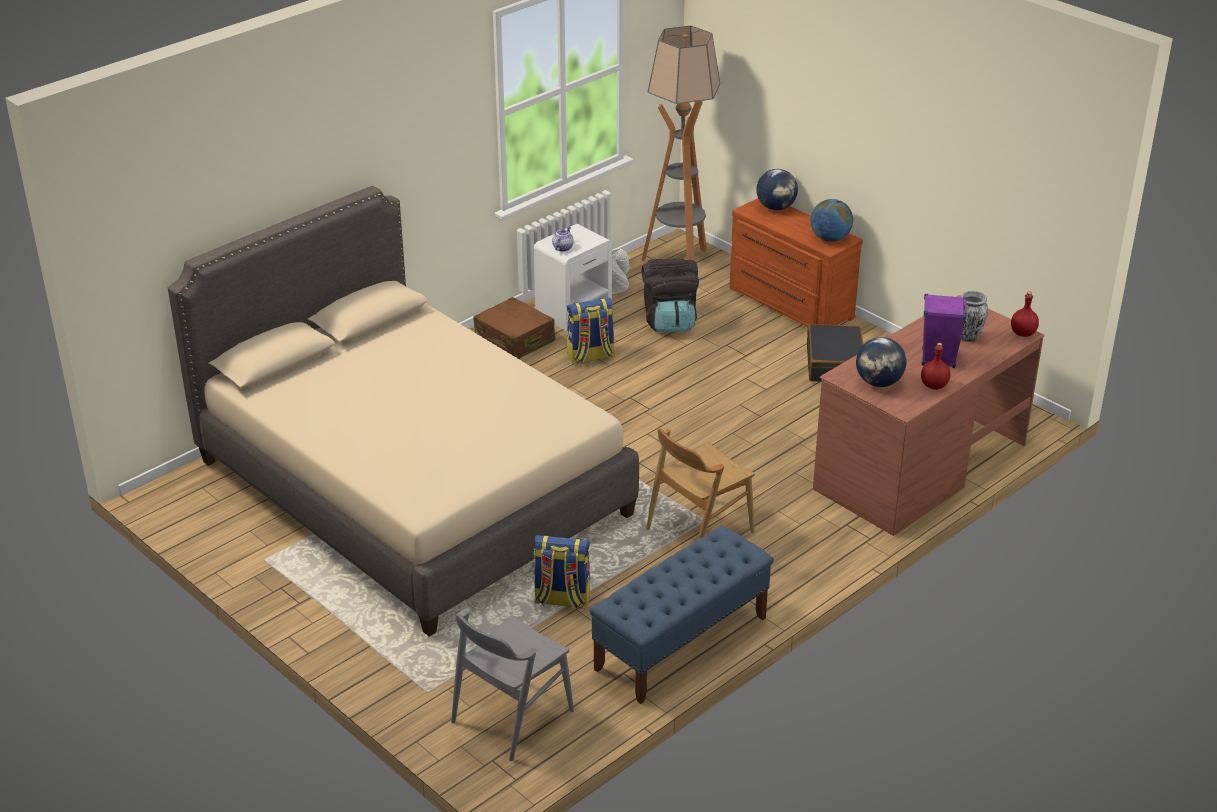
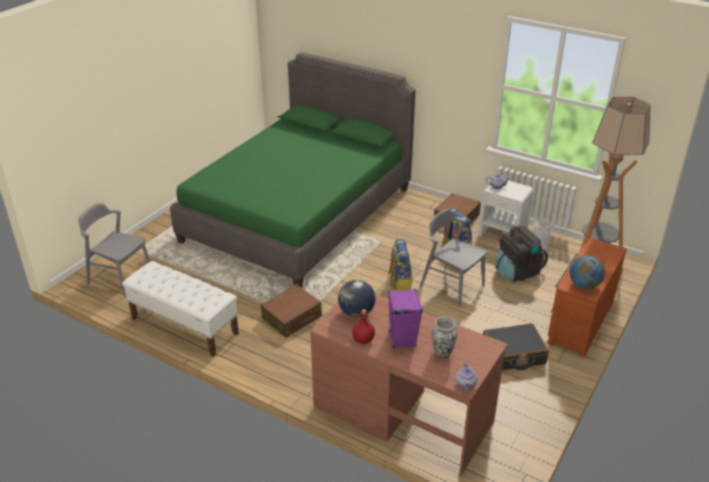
camera: 75 degrees right, 0 degrees up
beige bed [168,186,639,636] -> green bed [170,52,416,288]
backpack [533,535,590,610] -> backpack moved to [388,239,413,291]
blue bench [589,526,774,704] -> white bench [122,261,239,357]
brown chair [646,428,755,539] -> brown suitcase [260,284,322,338]
globe [756,169,798,210] -> none
red bottle [1011,291,1039,337] -> teapot [456,362,478,390]
none -> grey chair [420,209,487,307]

